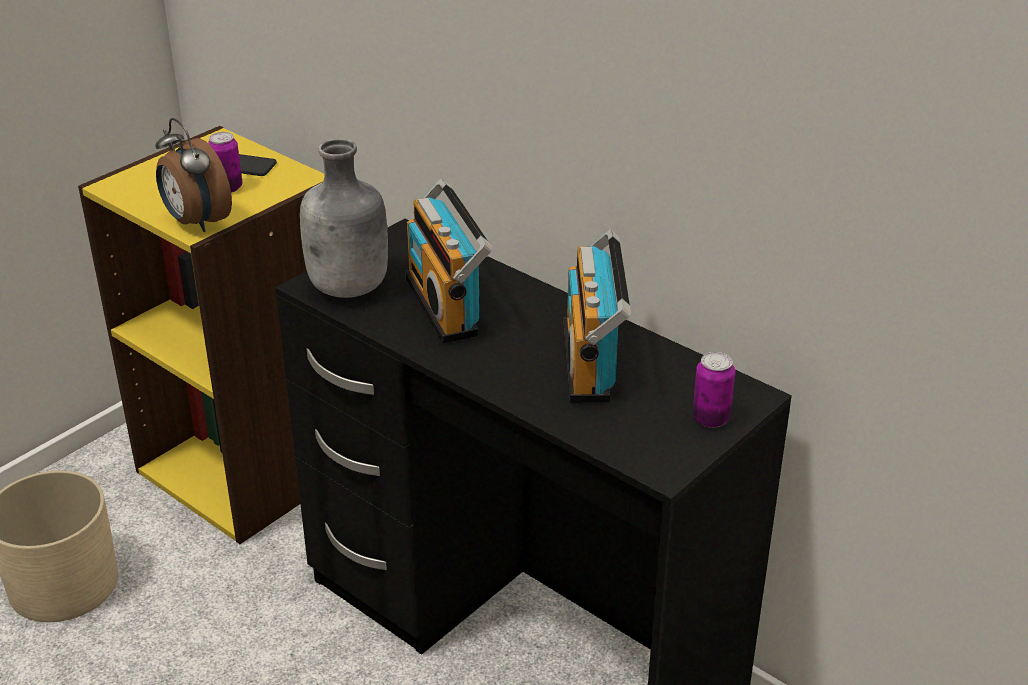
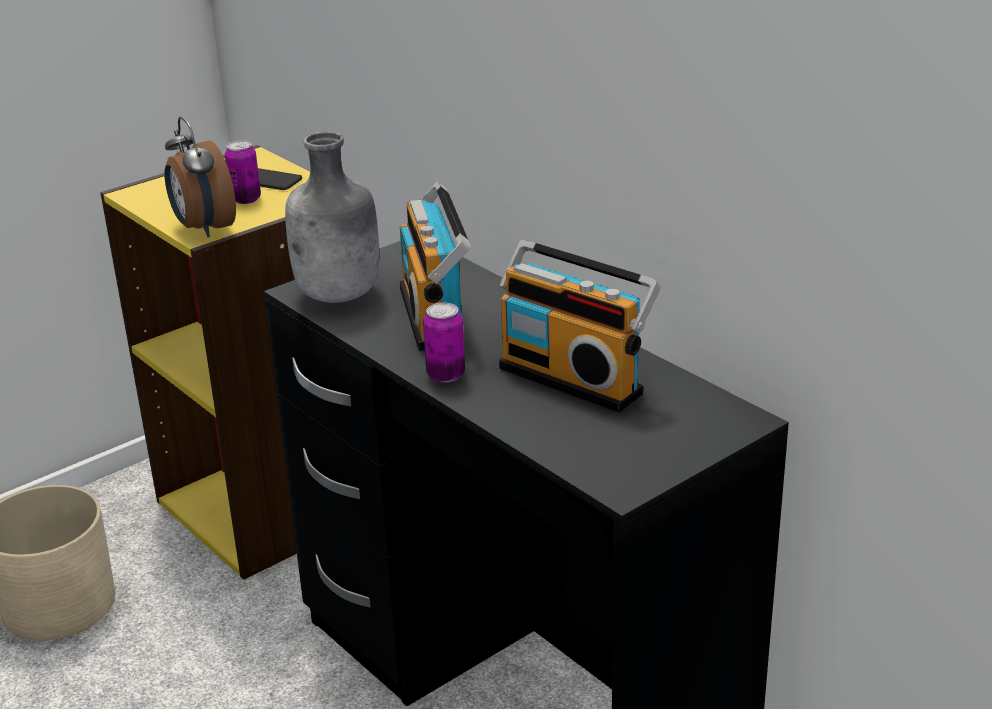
camera: 10 degrees right, 5 degrees down
radio [563,229,631,403] -> radio turned 60 degrees counterclockwise [499,240,661,413]
can [692,352,735,428] -> can moved to [423,303,465,383]

